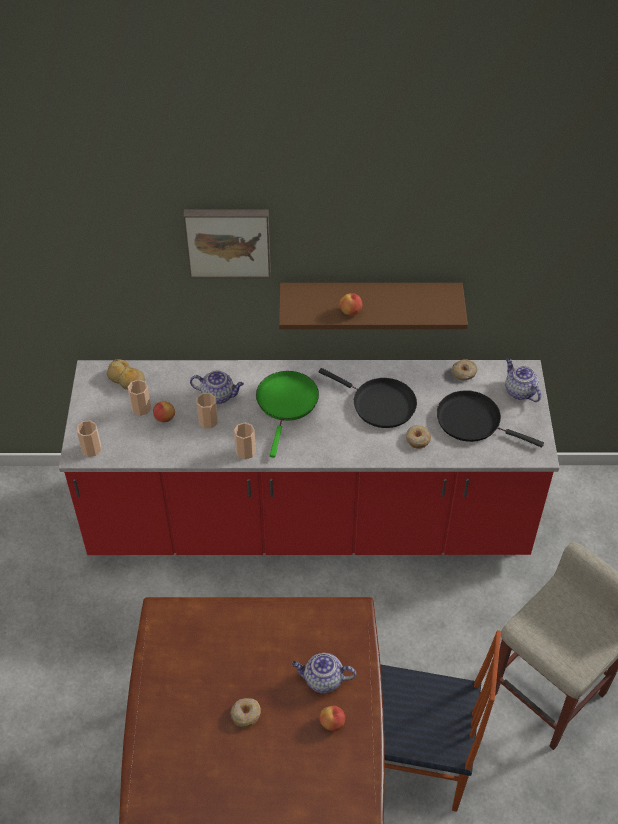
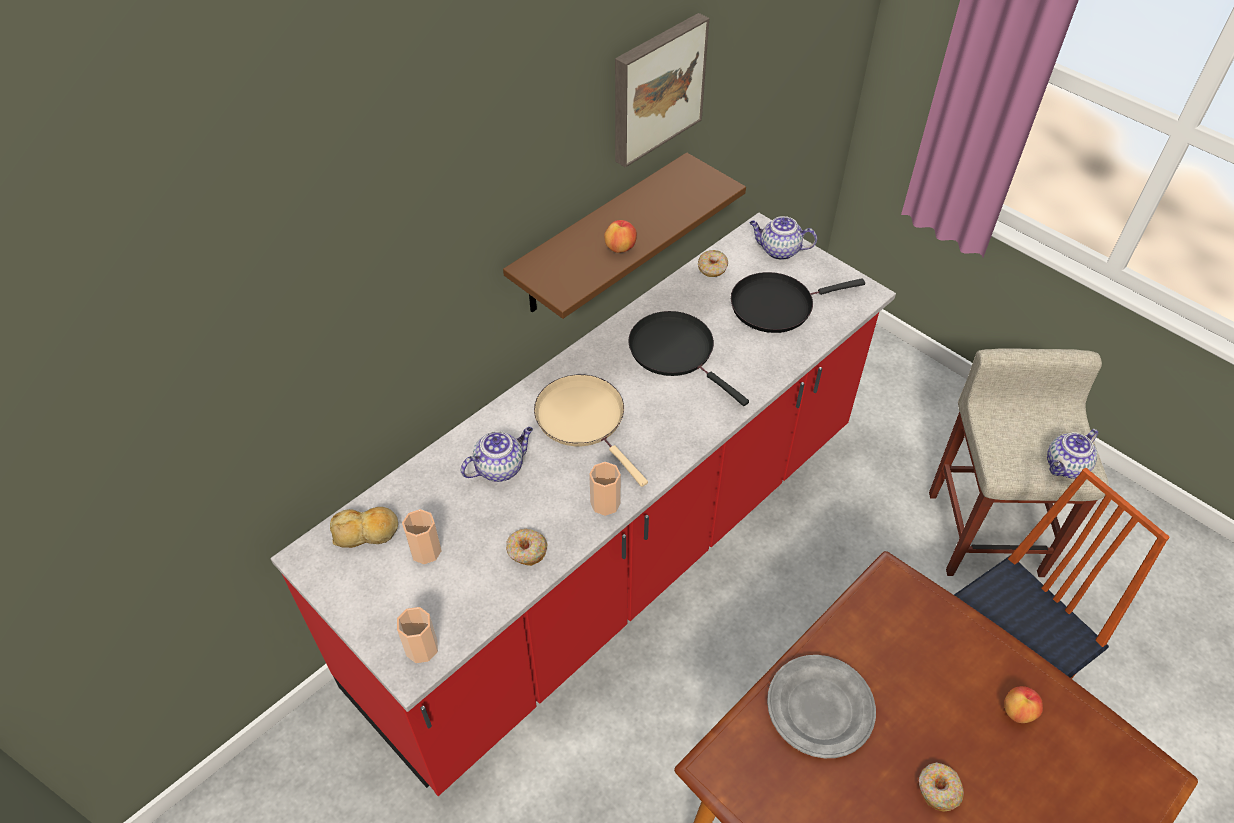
camera: 45 degrees left, 0 degrees up
apple [153,401,175,422] -> none
picture [183,210,271,278] -> picture moved to [615,13,709,167]
cup [196,393,218,429] -> none
green frying pan [256,371,319,458] -> beige frying pan [534,375,648,487]
teapot [292,653,356,693] -> teapot moved to [1047,429,1098,478]
black frying pan [319,368,417,428] -> black frying pan turned 120 degrees counterclockwise [628,311,749,406]
donut [406,425,431,449] -> donut moved to [506,529,548,566]
none -> grey plate [767,655,876,758]

